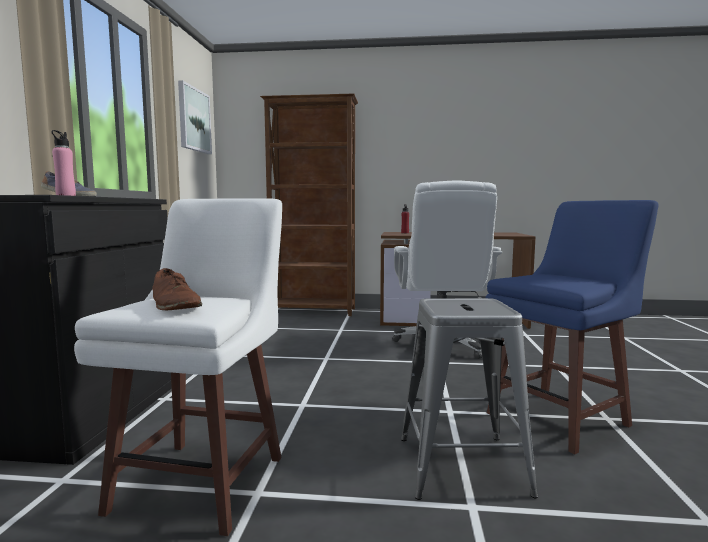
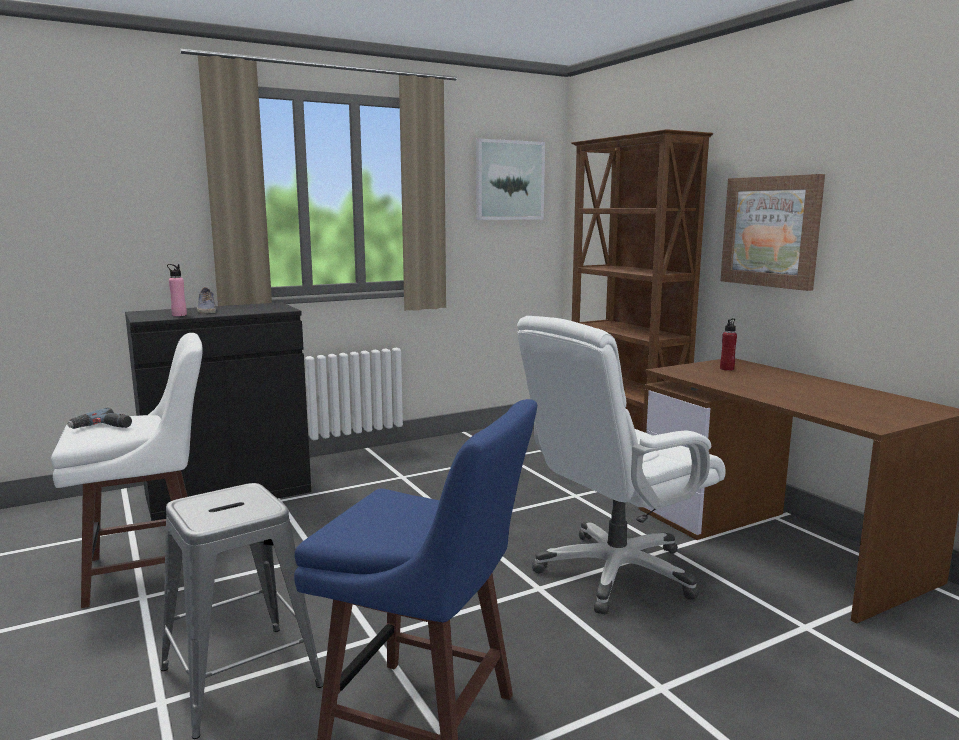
camera: 55 degrees right, 5 degrees up
brown shoe [152,268,202,310] -> power drill [67,408,132,429]
none -> picture [720,174,825,291]

